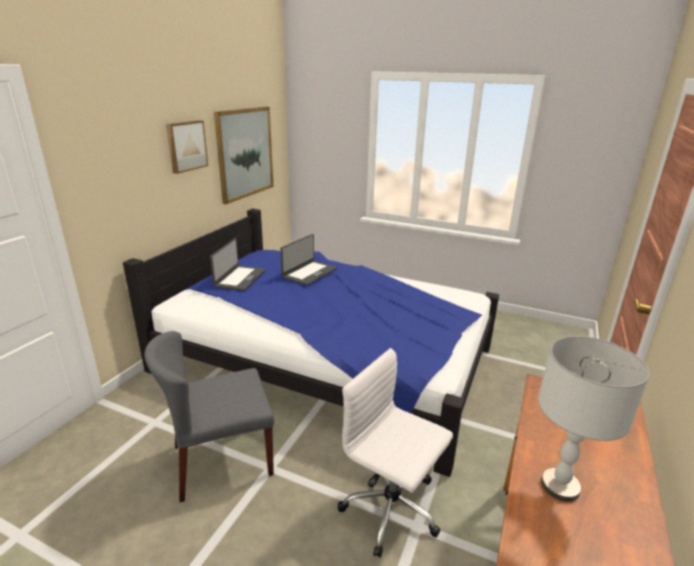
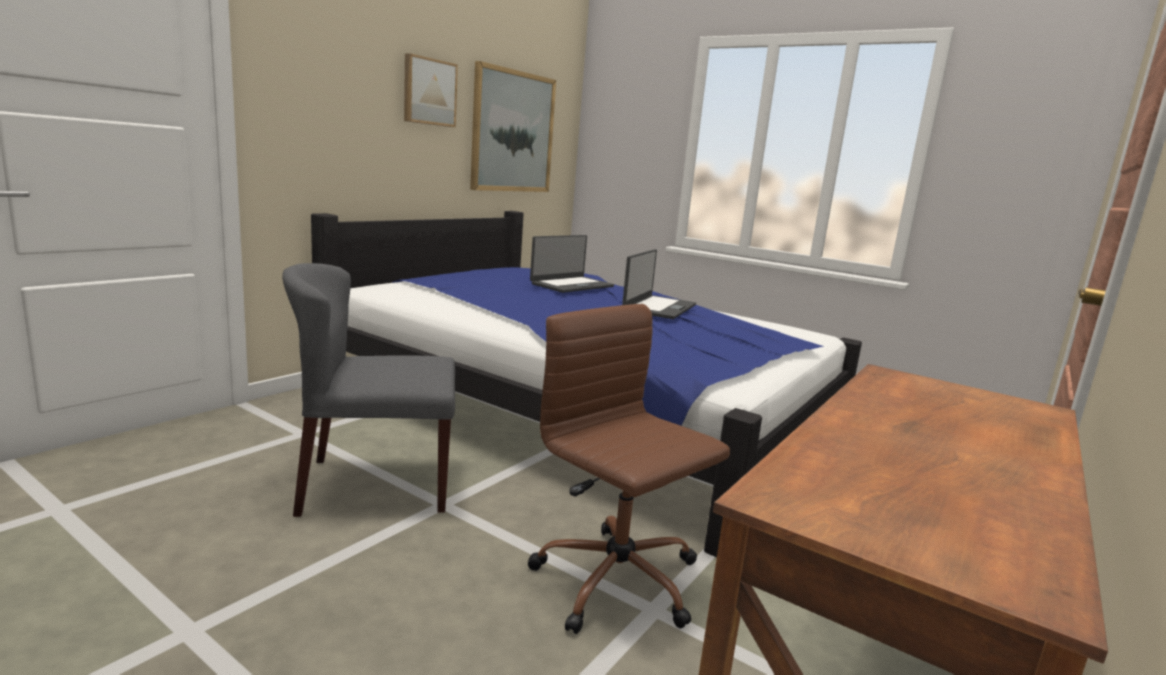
camera: 10 degrees right, 10 degrees down
laptop [210,238,266,291] -> laptop moved to [622,249,696,319]
white office chair [338,348,453,558] -> brown office chair [527,304,730,634]
grey table lamp [538,336,649,502] -> none

